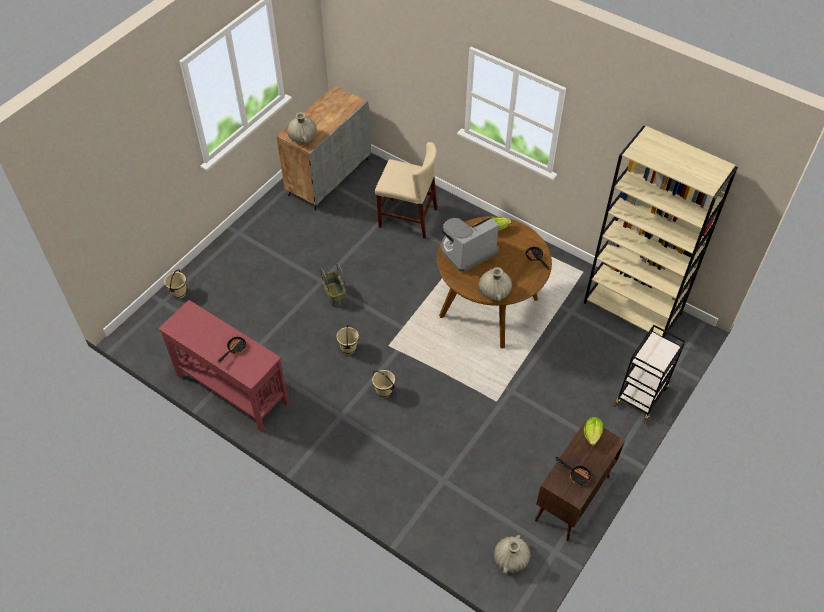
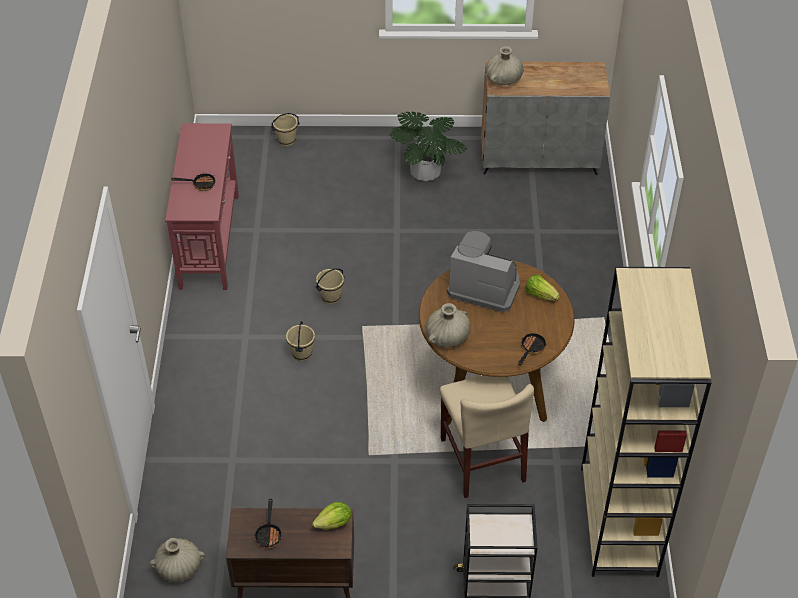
camera: 55 degrees right, 5 degrees down
basket [321,263,346,307] -> none
beige chair [375,142,437,239] -> beige chair moved to [440,375,534,498]
none -> potted plant [390,112,467,181]

